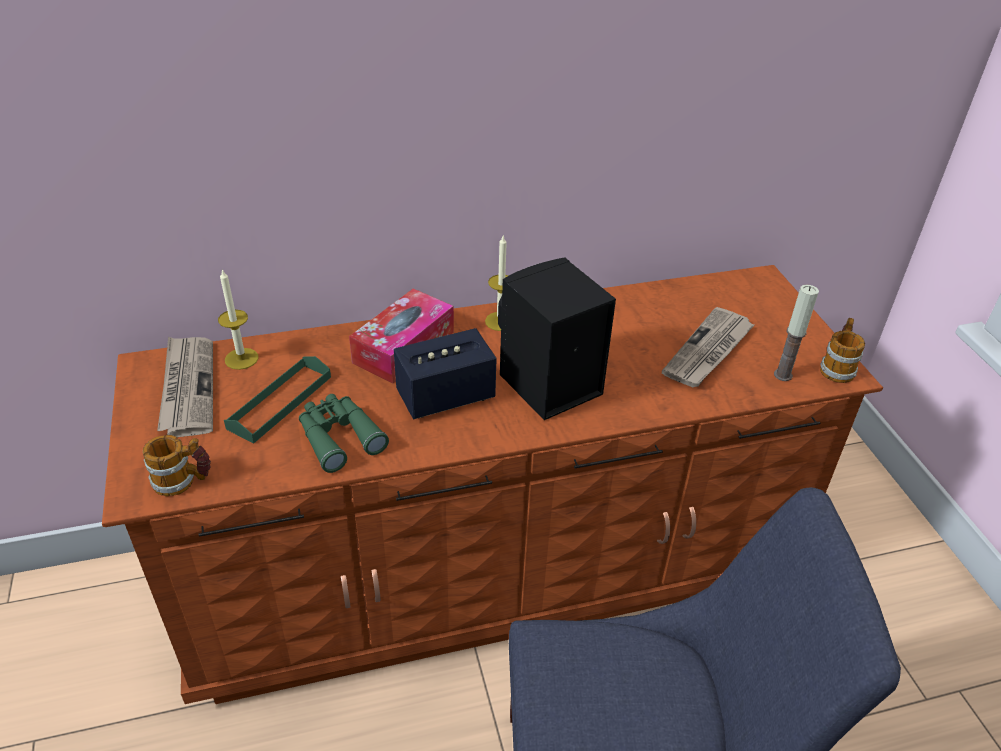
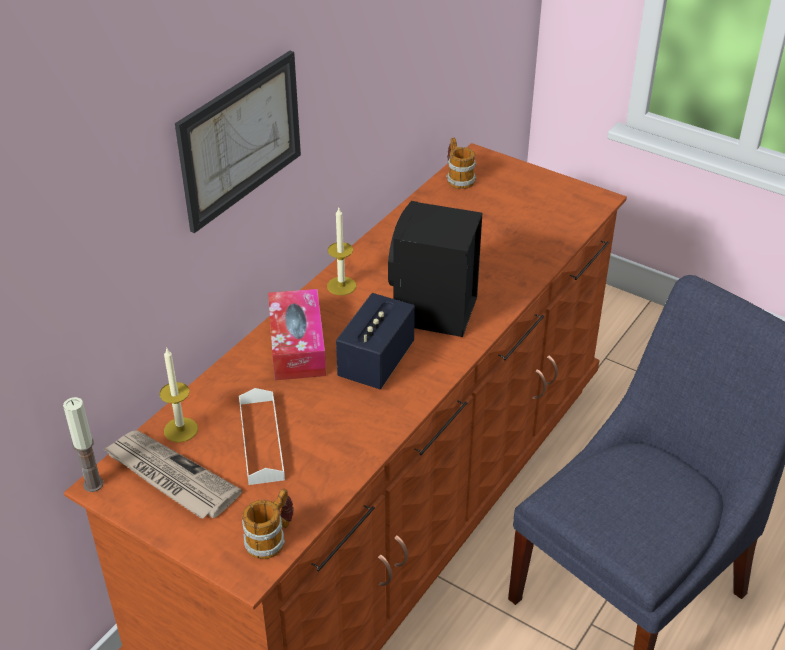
camera: 40 degrees left, 0 degrees up
green tray [224,356,331,443] -> white tray [239,388,285,485]
green binoculars [299,394,389,473] -> none
newspaper [662,307,755,387] -> none
candle [774,285,819,381] -> candle moved to [63,397,103,492]
mug [820,318,865,383] -> mug moved to [446,138,476,189]
none -> picture [175,51,301,233]

